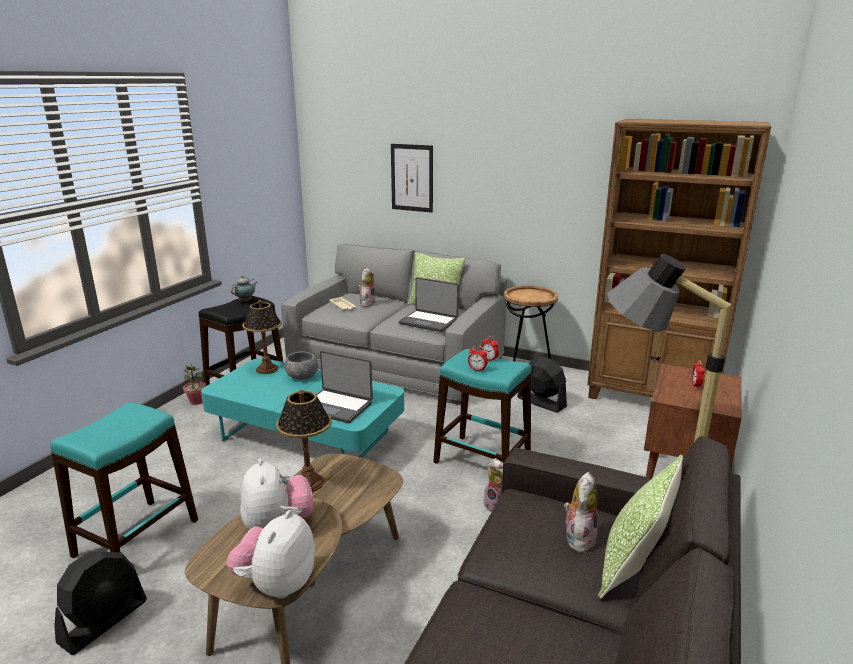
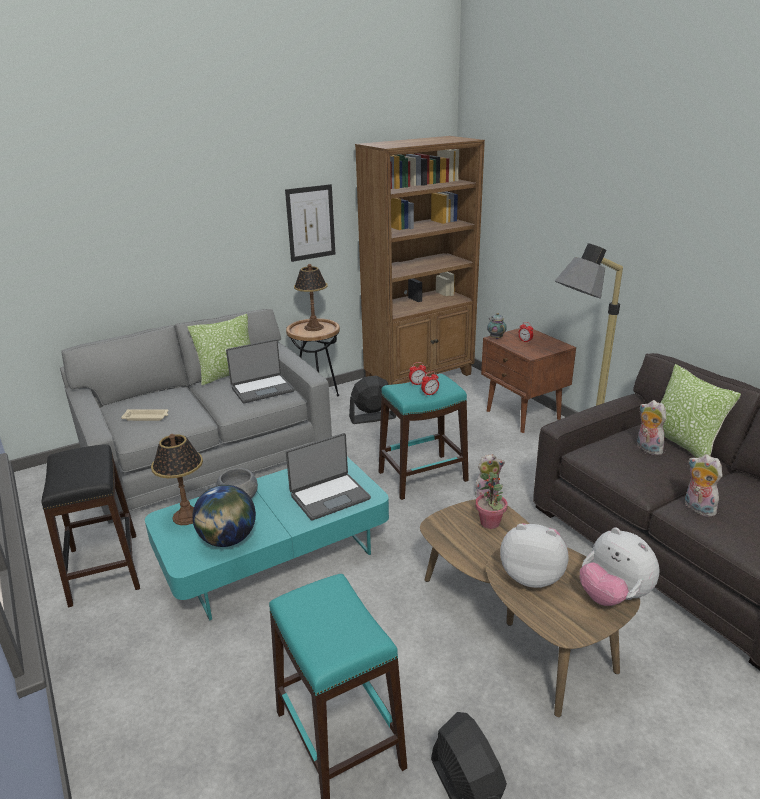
camera: 55 degrees left, 5 degrees up
potted plant [183,362,206,405] -> potted plant moved to [475,472,507,529]
teapot [231,275,257,302] -> teapot moved to [487,313,507,339]
table lamp [276,390,332,492] -> table lamp moved to [294,264,328,331]
plush toy [359,268,375,307] -> plush toy moved to [685,454,723,517]
picture [391,144,433,213] -> picture moved to [285,184,335,262]
none -> globe [192,485,256,547]

